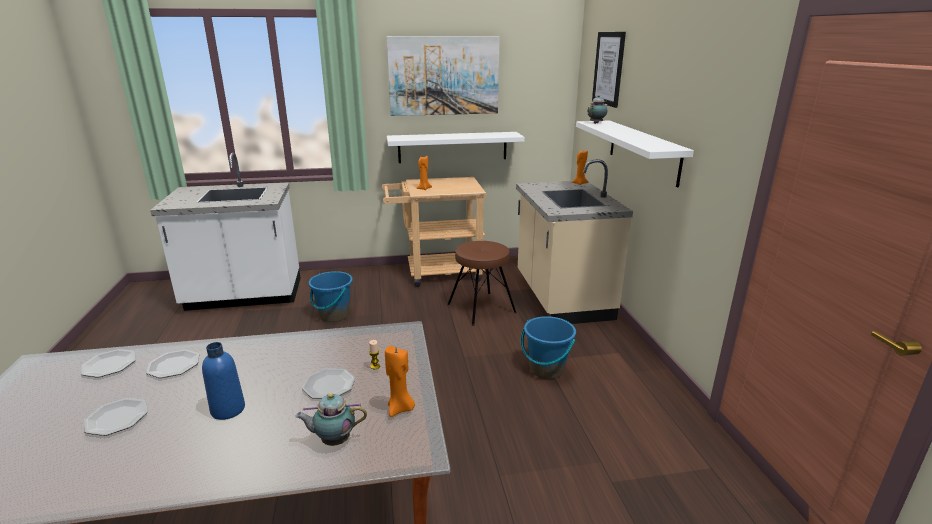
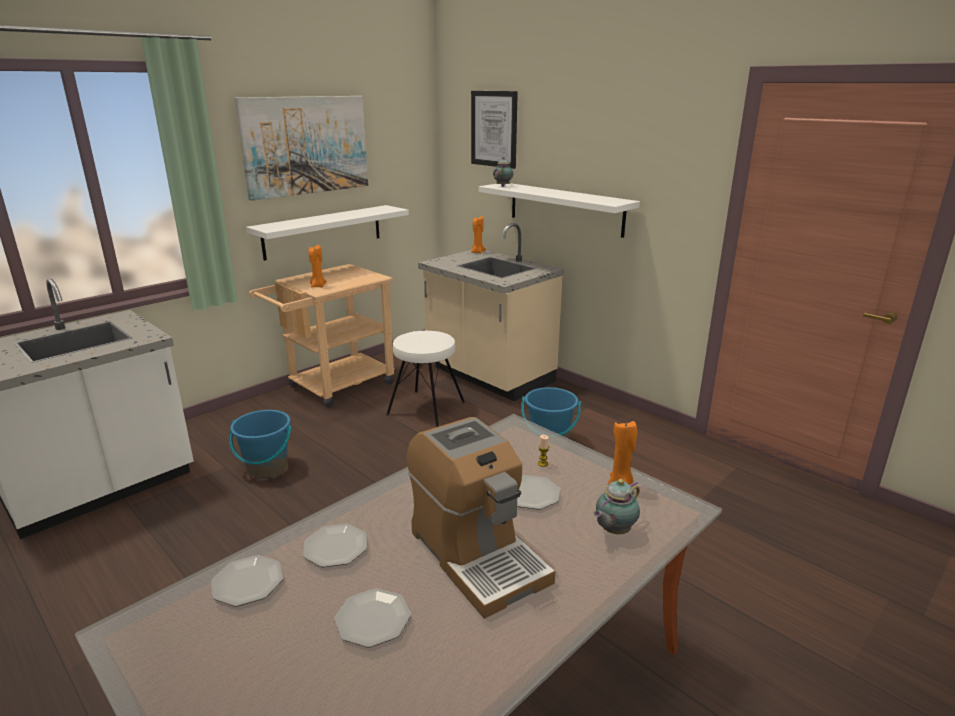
camera: 35 degrees left, 0 degrees up
blue bottle [202,342,245,420] -> coffee machine [407,417,555,619]
brown stool [448,241,517,326] -> white stool [386,331,465,427]

